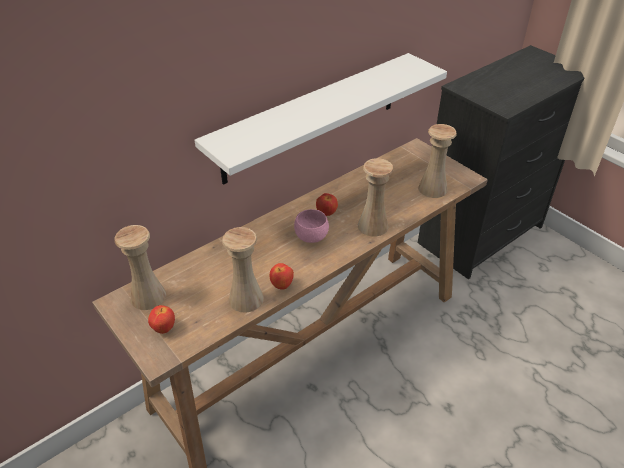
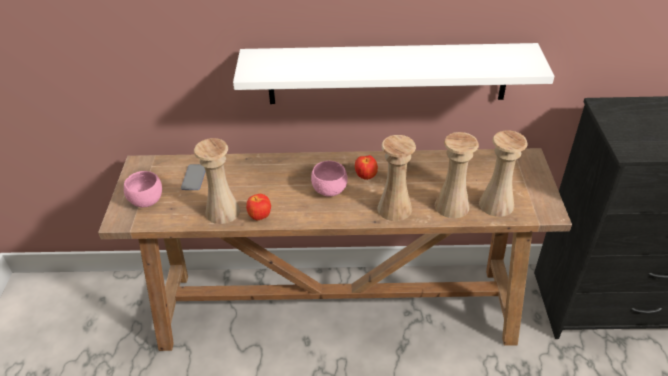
camera: 40 degrees right, 0 degrees up
beige vase [114,225,166,310] -> beige vase moved to [435,132,479,218]
apple [148,305,175,334] -> pink bowl [124,171,162,207]
none -> phone [181,164,205,190]

